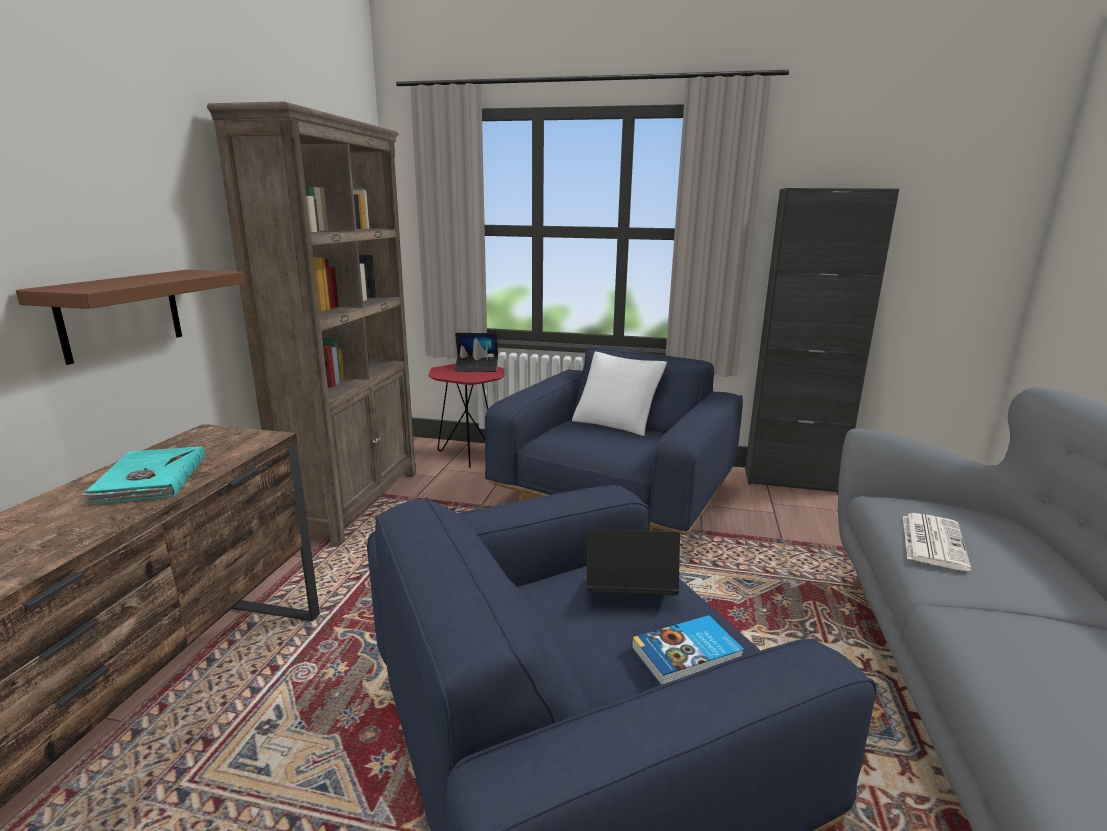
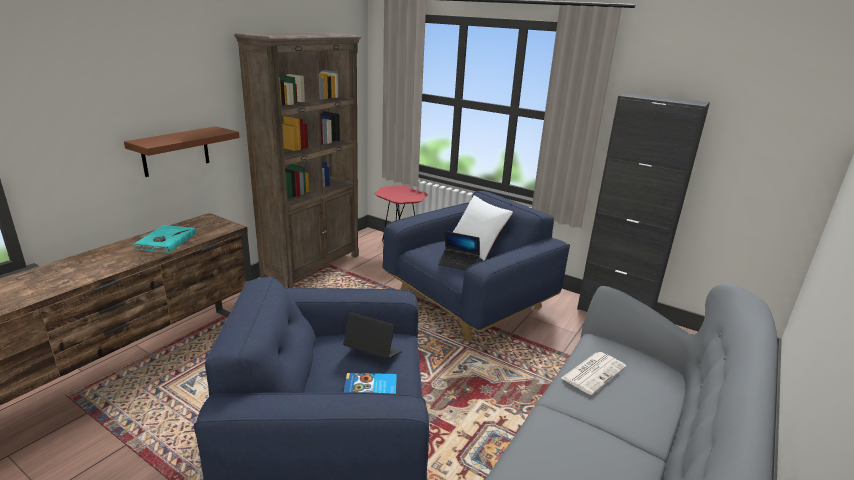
camera: 20 degrees right, 5 degrees up
laptop [454,333,498,372] -> laptop moved to [438,231,480,270]

